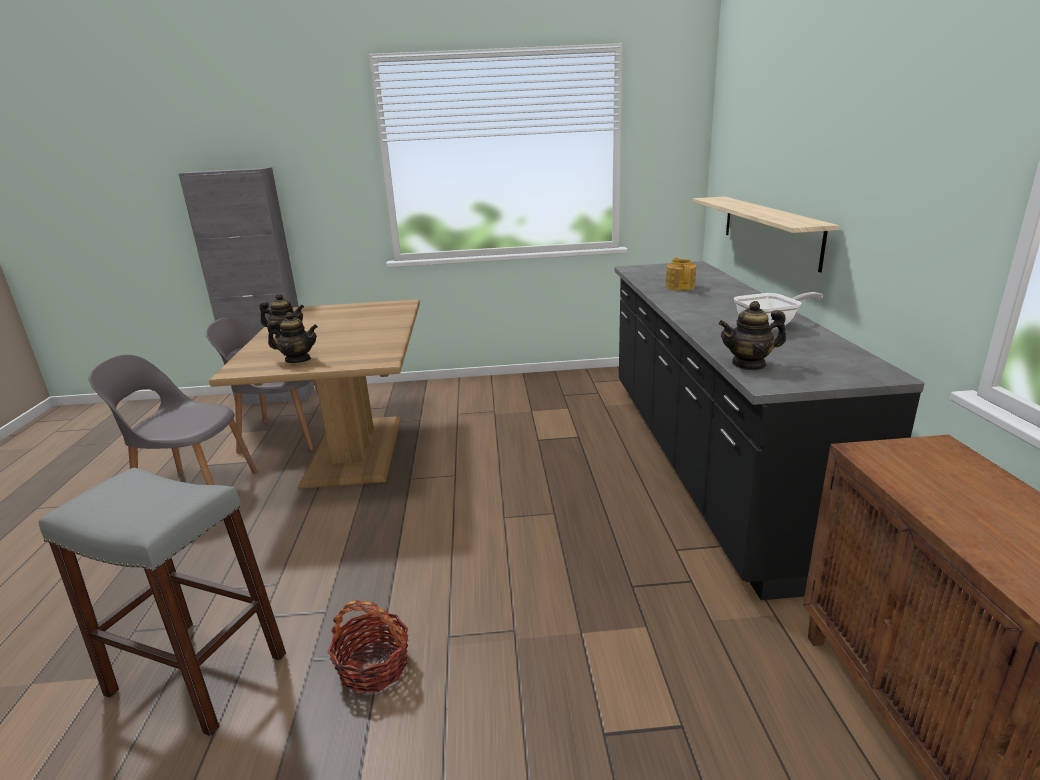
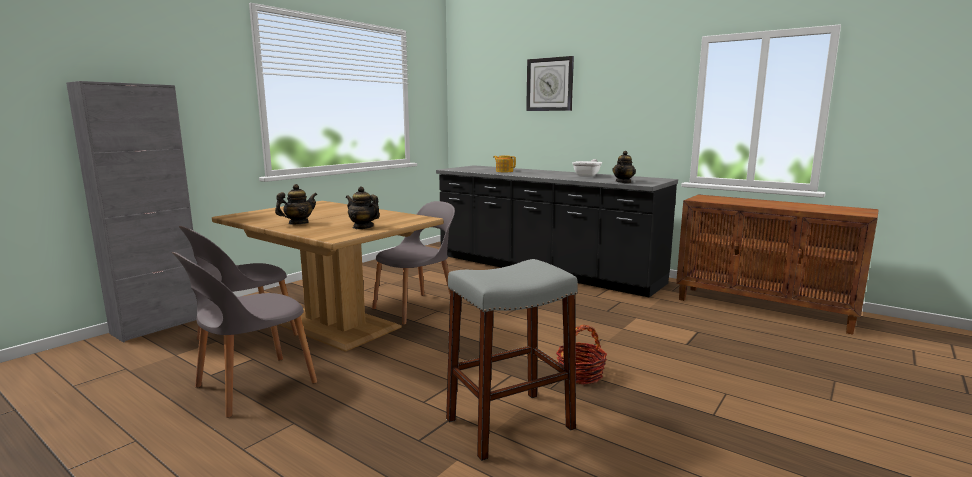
camera: 50 degrees left, 10 degrees down
teapot [267,312,318,363] -> teapot turned 105 degrees counterclockwise [346,186,380,229]
shelf [693,196,839,272] -> none
none -> grey chair [372,201,455,325]
none -> wall clock [526,56,574,111]

